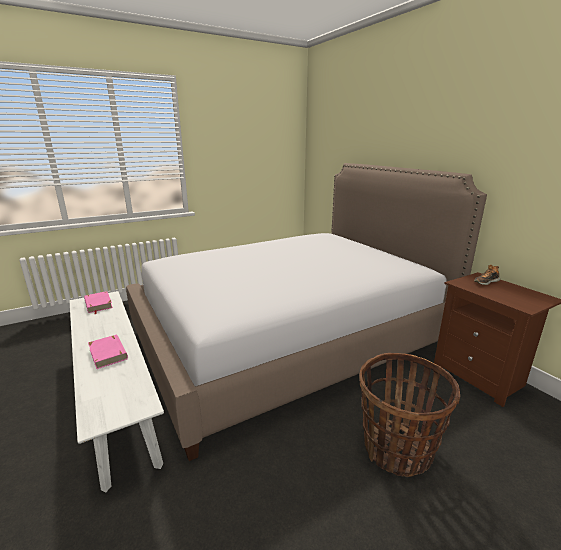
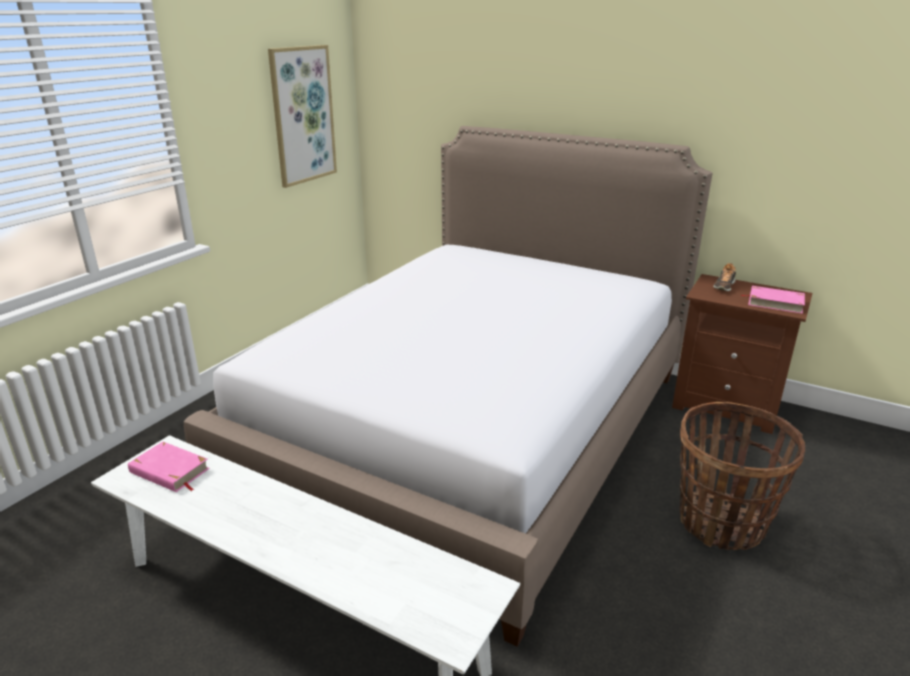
camera: 30 degrees left, 5 degrees up
pink book [88,334,128,369] -> pink book moved to [740,286,805,314]
none -> picture [268,45,337,188]

